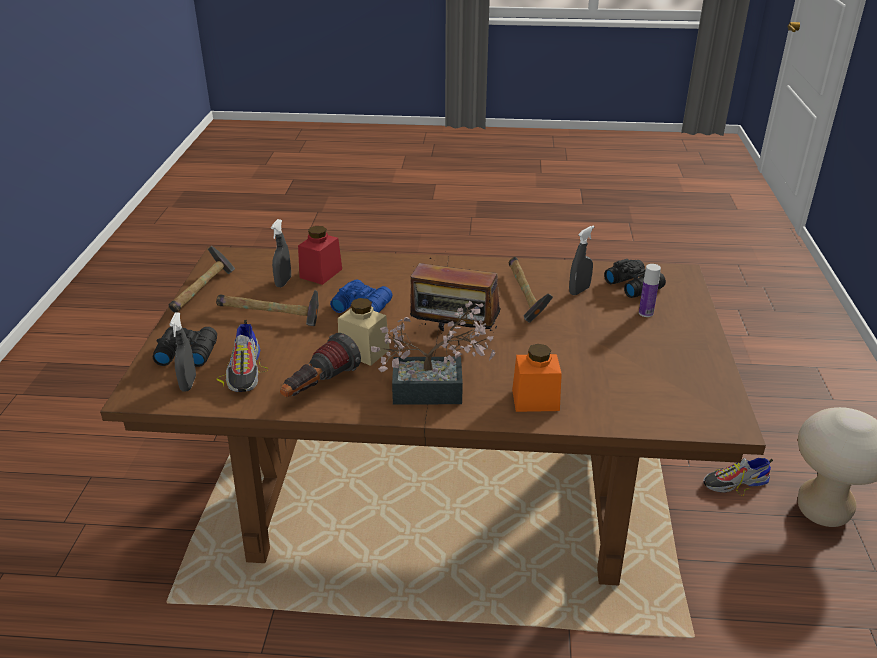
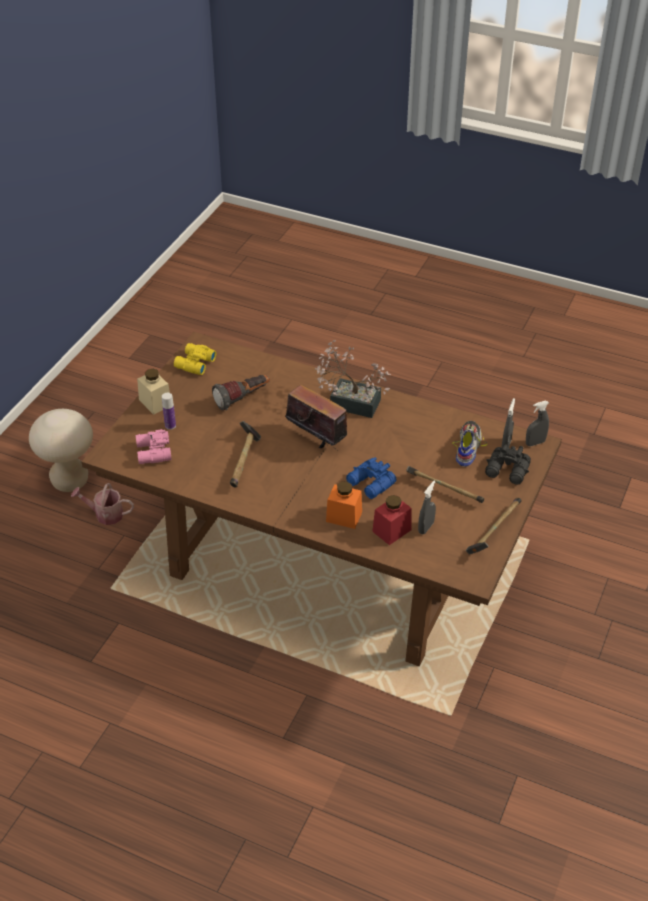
camera: 160 degrees left, 10 degrees up
flashlight [280,333,361,397] -> flashlight moved to [212,375,270,410]
beige jar [338,298,390,366] -> beige jar moved to [137,369,170,415]
orange jar [512,344,562,412] -> orange jar moved to [326,481,362,529]
grey spray bottle [569,226,594,295] -> grey spray bottle moved to [526,401,549,446]
black binoculars [604,259,666,298] -> pink binoculars [136,429,172,464]
shoe [703,458,773,496] -> watering can [71,483,134,525]
none -> yellow binoculars [174,343,216,375]

